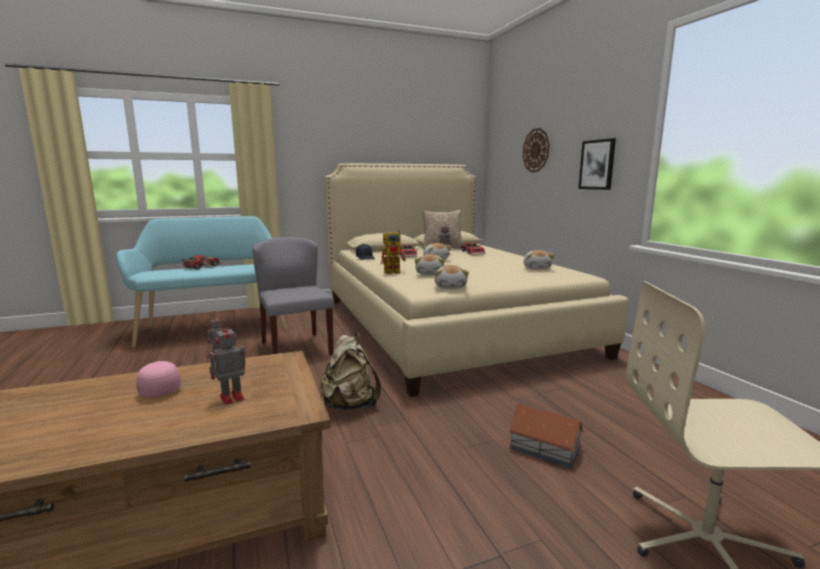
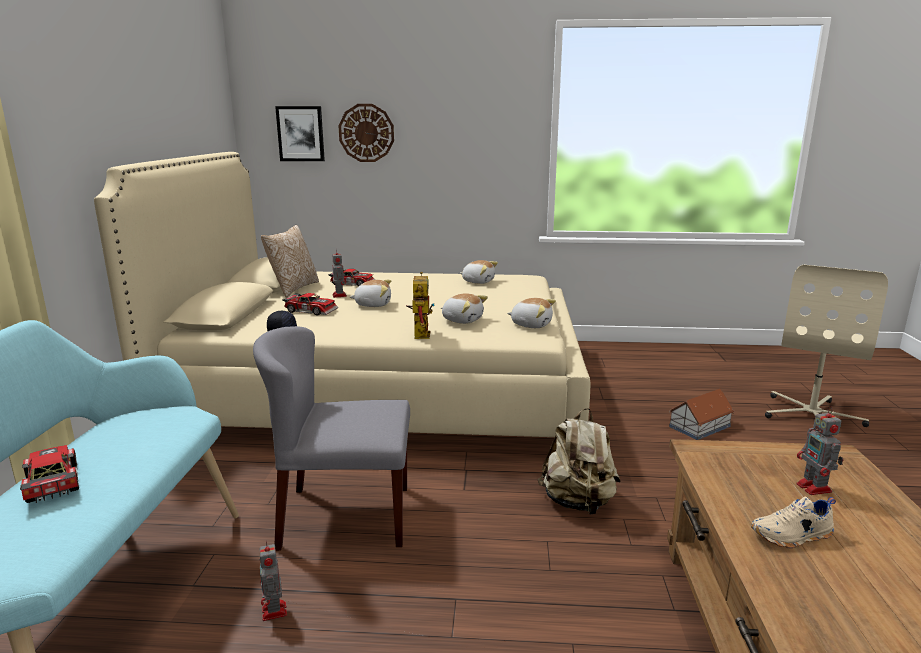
camera: 65 degrees left, 5 degrees up
pink cap [136,361,181,397] -> beige shoe [751,497,836,548]
picture [578,138,616,190] -> picture moved to [275,106,325,161]

